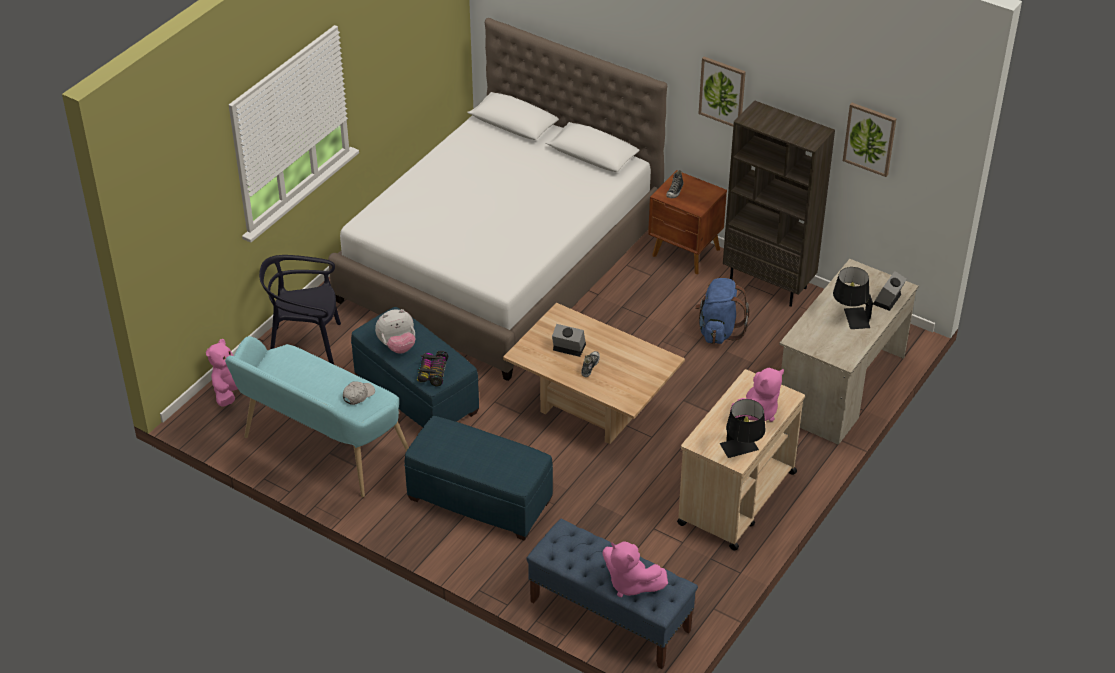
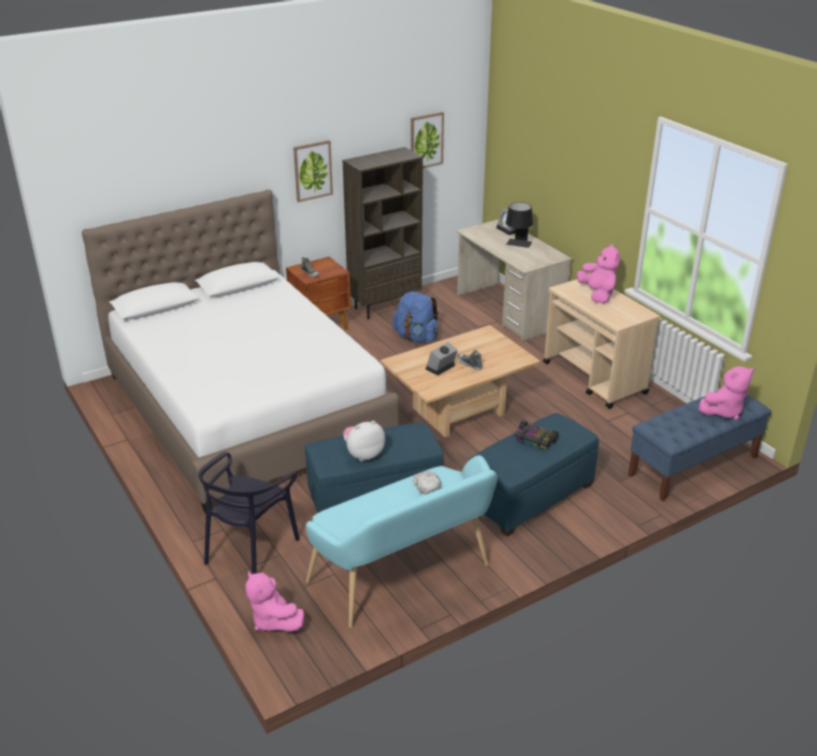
camera: 65 degrees left, 10 degrees down
plush toy [375,309,416,354] -> plush toy turned 120 degrees counterclockwise [343,421,385,461]
toy car [417,351,448,386] -> toy car moved to [515,420,559,450]
black table lamp [720,399,766,458] -> none

